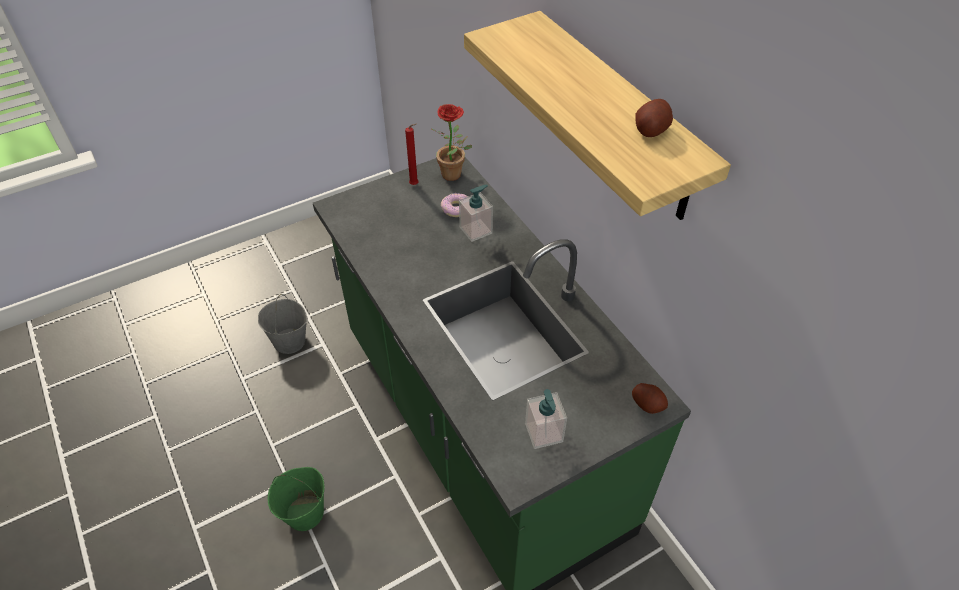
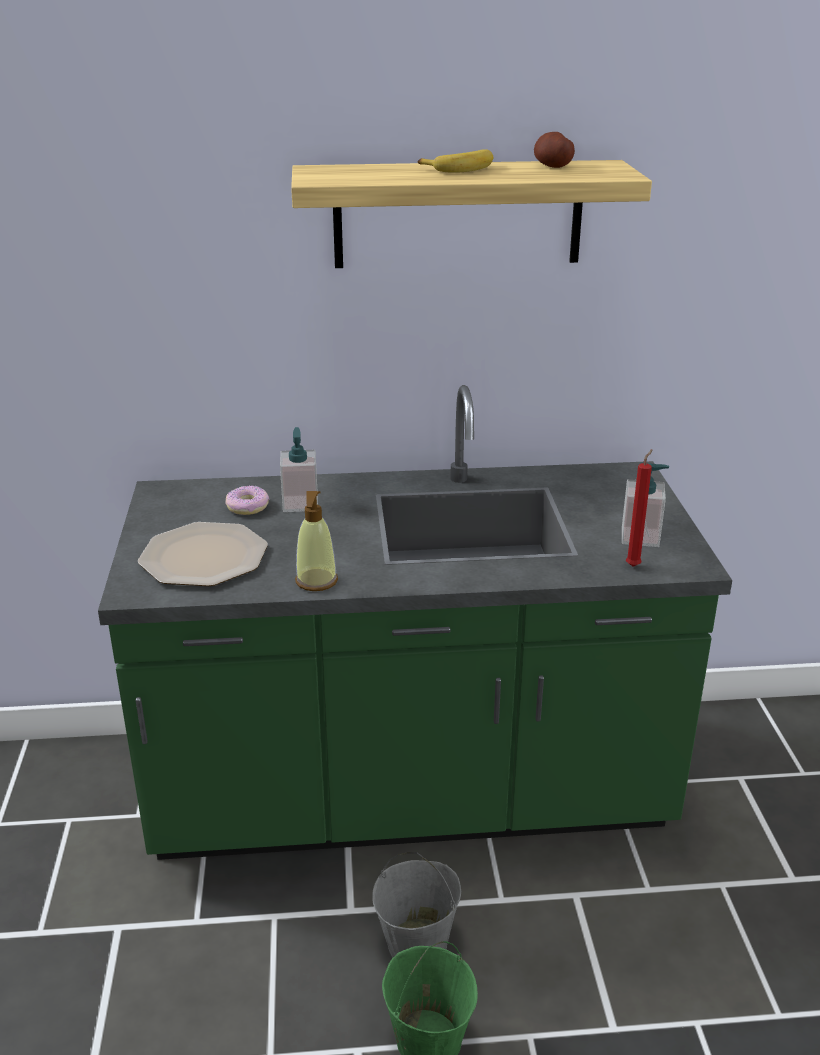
camera: 65 degrees left, 20 degrees down
grey bucket [258,294,308,354] -> grey bucket moved to [372,852,461,958]
red candle [405,123,418,185] -> red candle moved to [626,449,653,567]
potted plant [430,104,472,181] -> none
potato [632,383,668,414] -> none
none -> plate [138,522,268,586]
none -> soap dispenser [295,491,338,591]
none -> banana [418,149,494,173]

